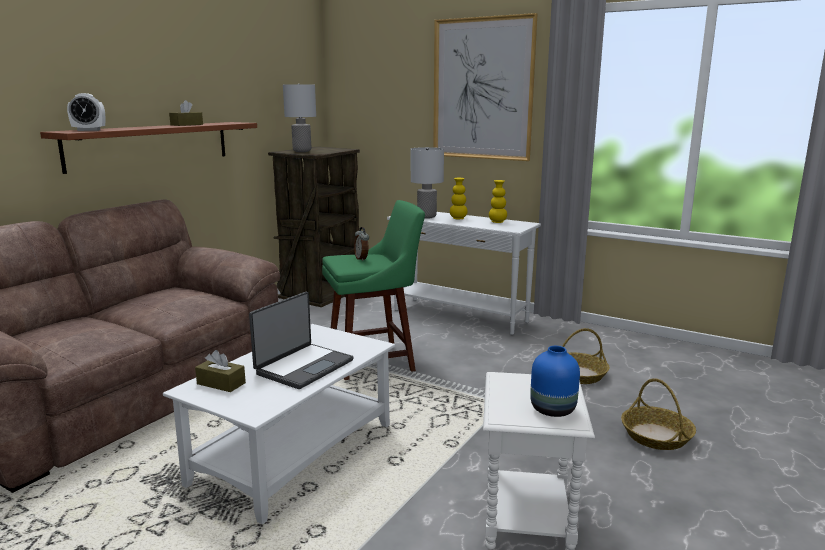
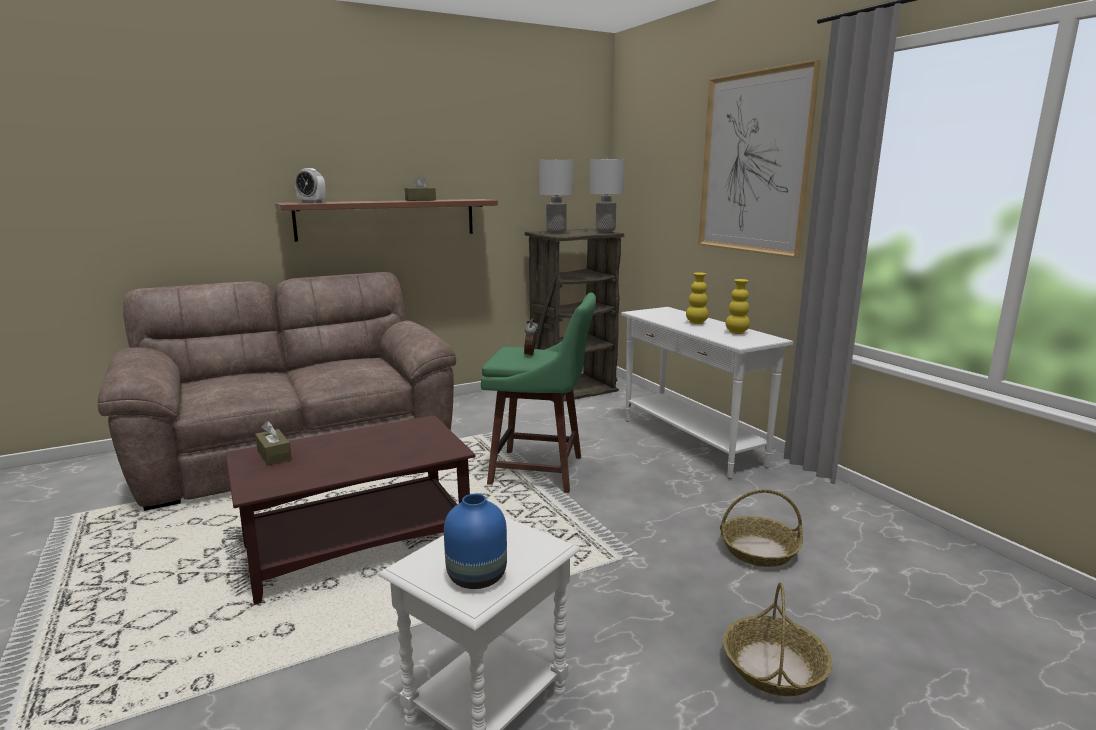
camera: 30 degrees right, 0 degrees up
white coffee table [163,324,395,525] -> brown coffee table [225,415,475,605]
laptop [249,292,354,389] -> none
grey table lamp [411,147,444,219] -> grey table lamp moved to [590,158,624,232]

